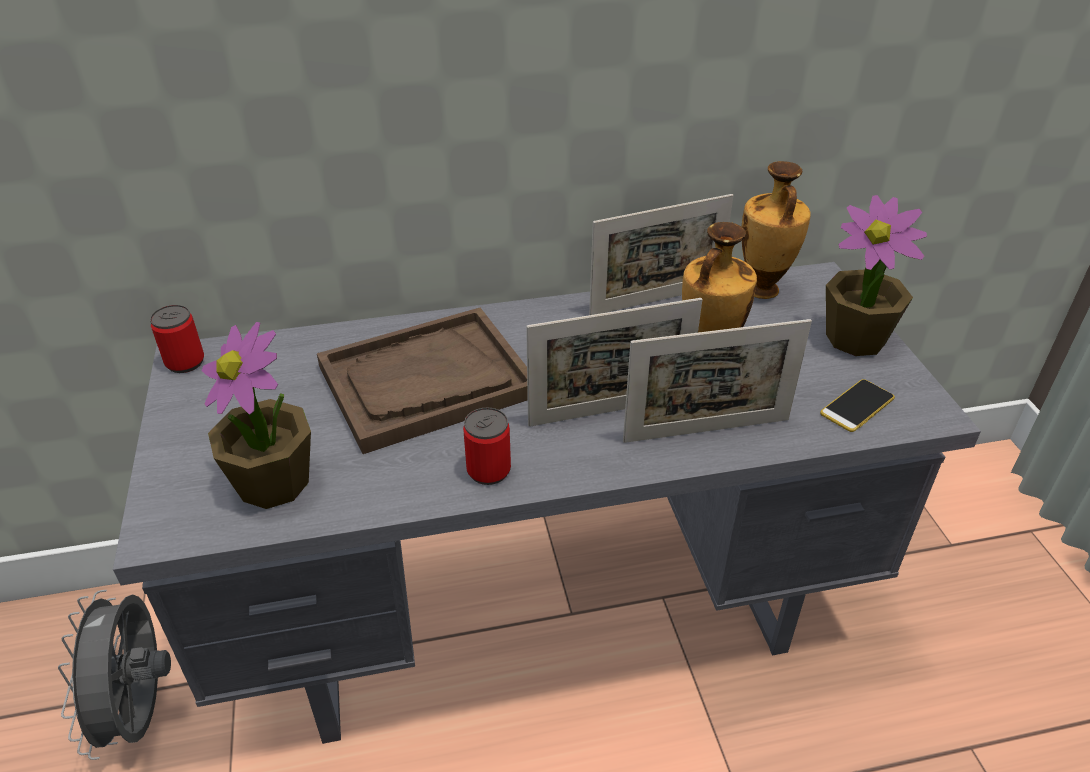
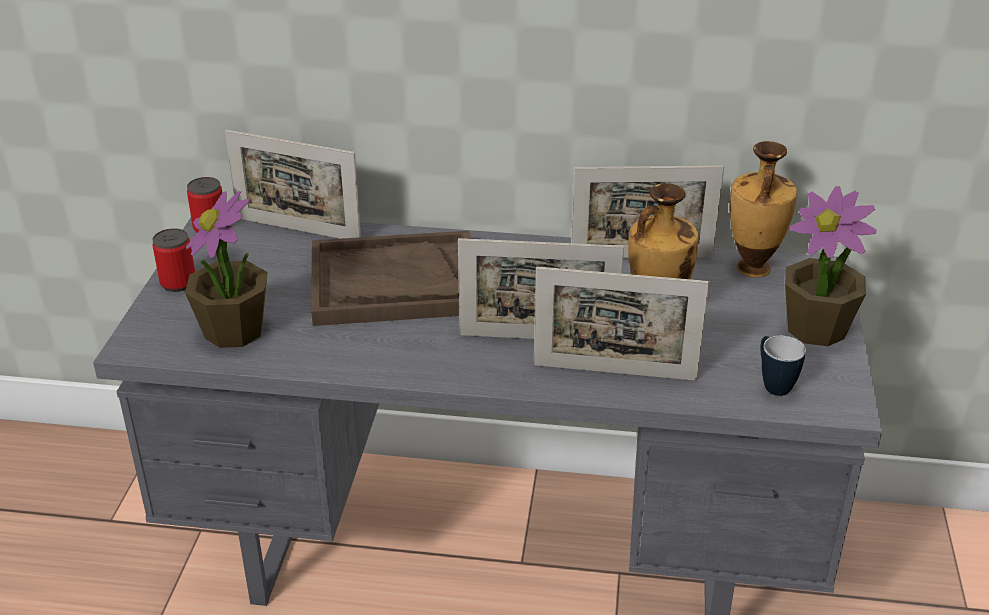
camera: 20 degrees right, 5 degrees down
grey fan [58,590,171,760] -> none
can [463,407,511,485] -> can moved to [152,228,195,292]
phone [820,379,895,432] -> mug [761,336,806,396]
none -> picture frame [225,130,361,239]

